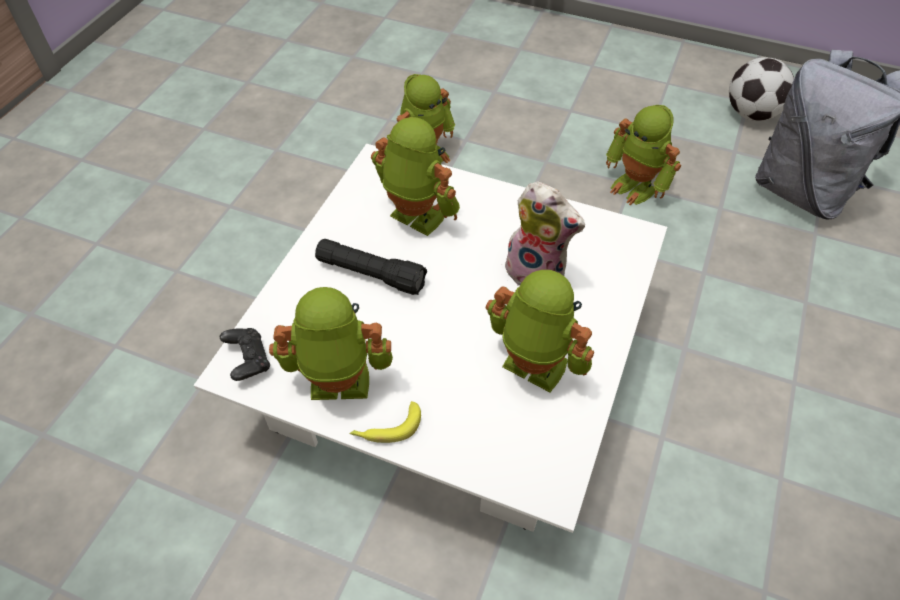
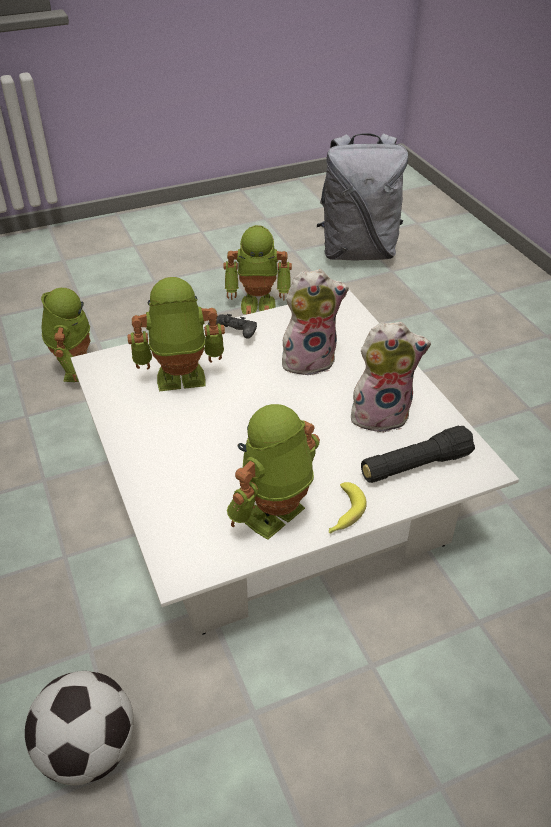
camera: 45 degrees left, 10 degrees down
black game controller [220,328,270,381] -> black game controller moved to [208,314,257,339]
black flashlight [315,239,427,295] -> black flashlight moved to [361,426,475,483]
toy robot [486,270,594,392] -> plush toy [351,322,431,433]
football [729,57,794,121] -> football moved to [25,671,134,785]

